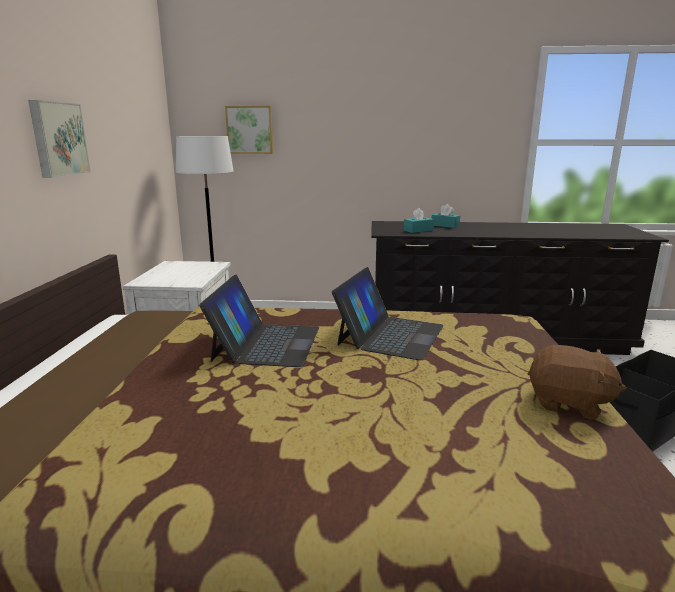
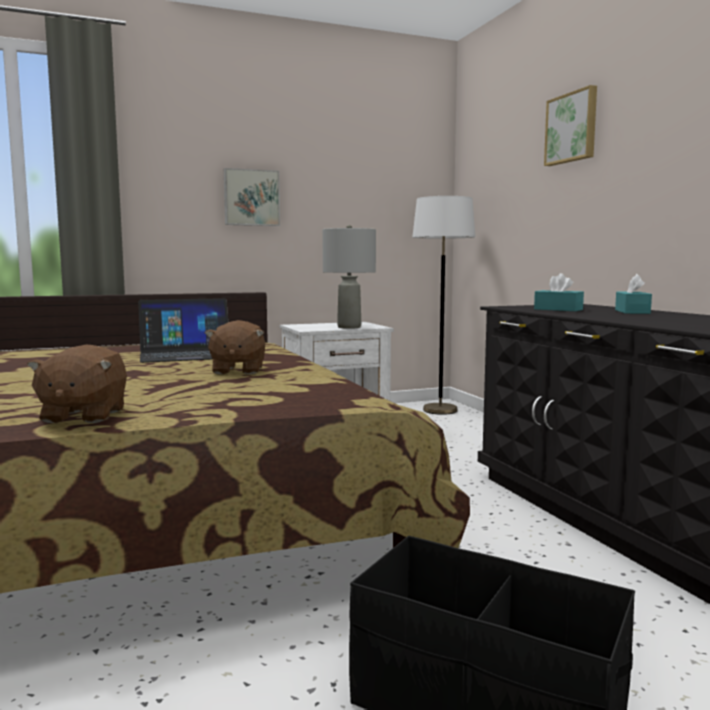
camera: 65 degrees right, 10 degrees down
picture [225,106,273,154] -> picture moved to [544,85,597,166]
laptop [332,267,444,360] -> brown plush toy [205,320,265,374]
none -> grey table lamp [322,225,376,329]

